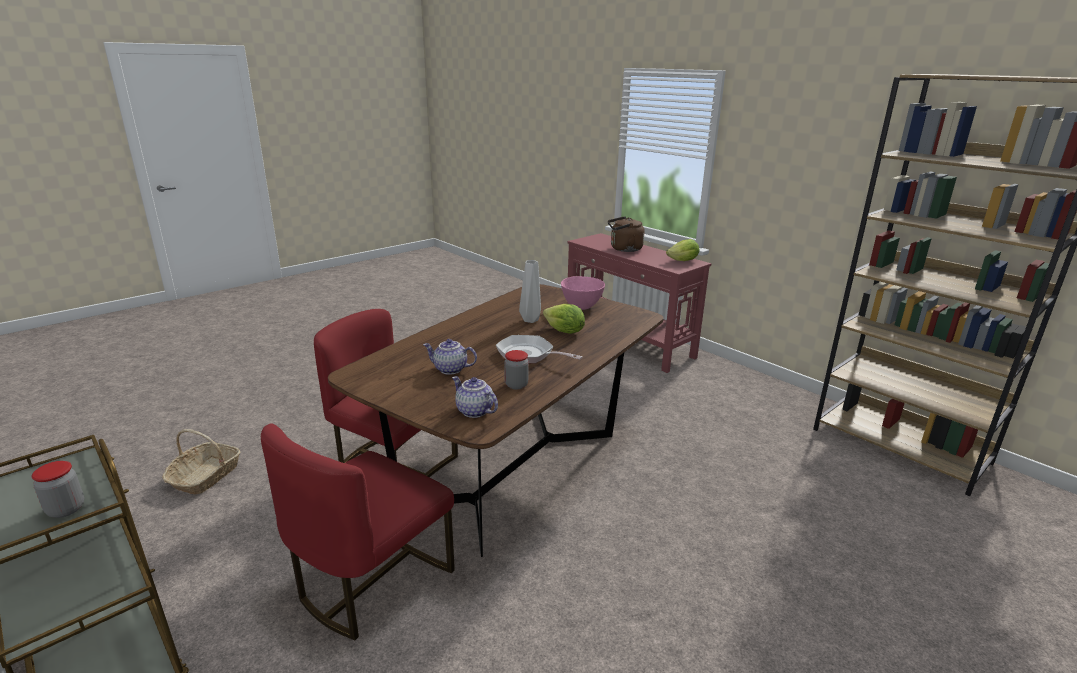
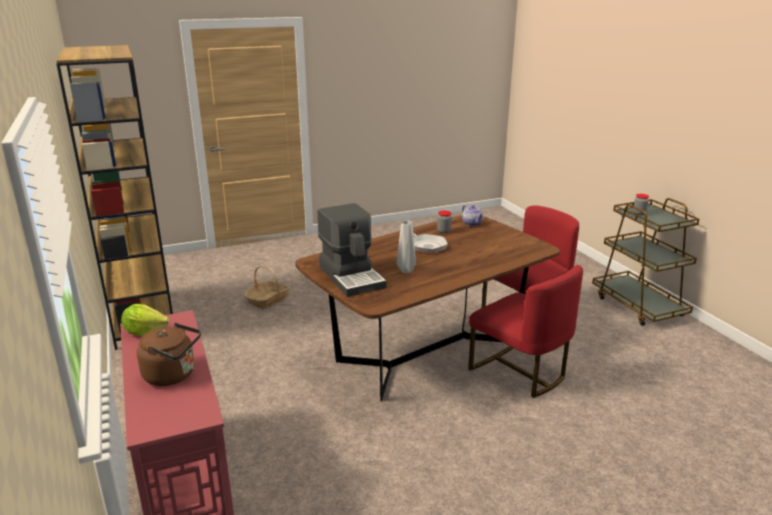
camera: 160 degrees left, 0 degrees up
basket [162,429,240,495] -> basket moved to [245,266,290,309]
teapot [423,339,477,375] -> none
lettuce [543,304,585,334] -> none
pink bowl [561,276,605,310] -> coffee machine [317,203,387,297]

